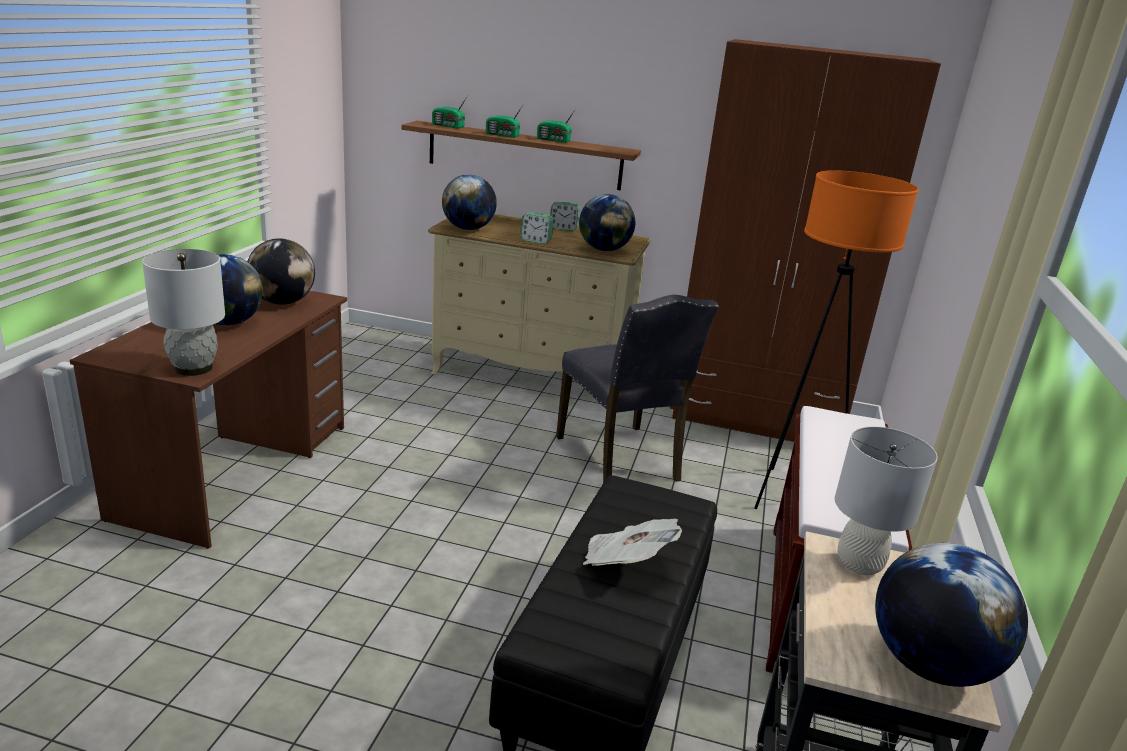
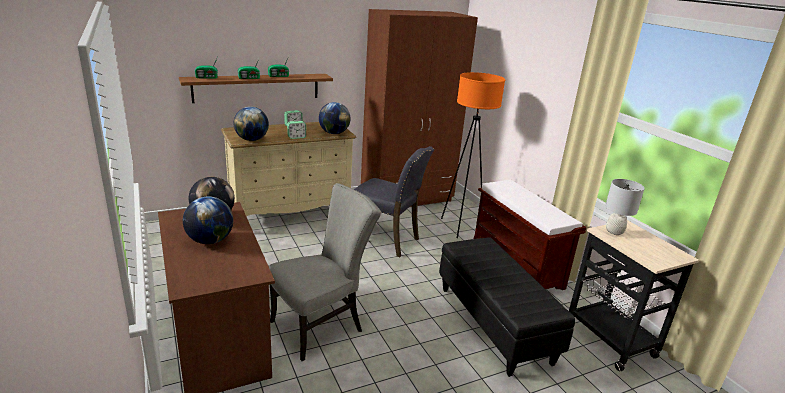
camera: 40 degrees left, 0 degrees up
white table lamp [142,249,225,376] -> none
newspaper [583,519,682,565] -> none
globe [875,543,1028,687] -> none
none -> grey chair [269,183,382,361]

